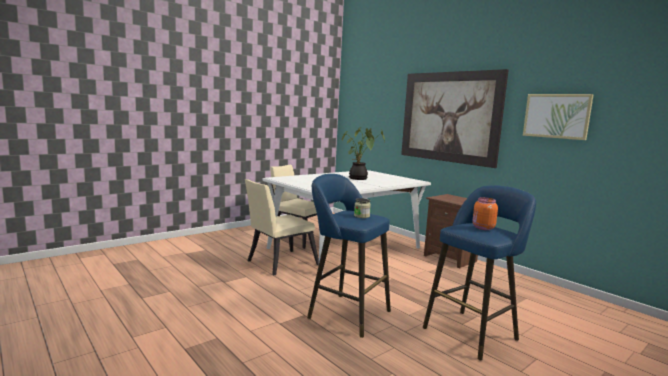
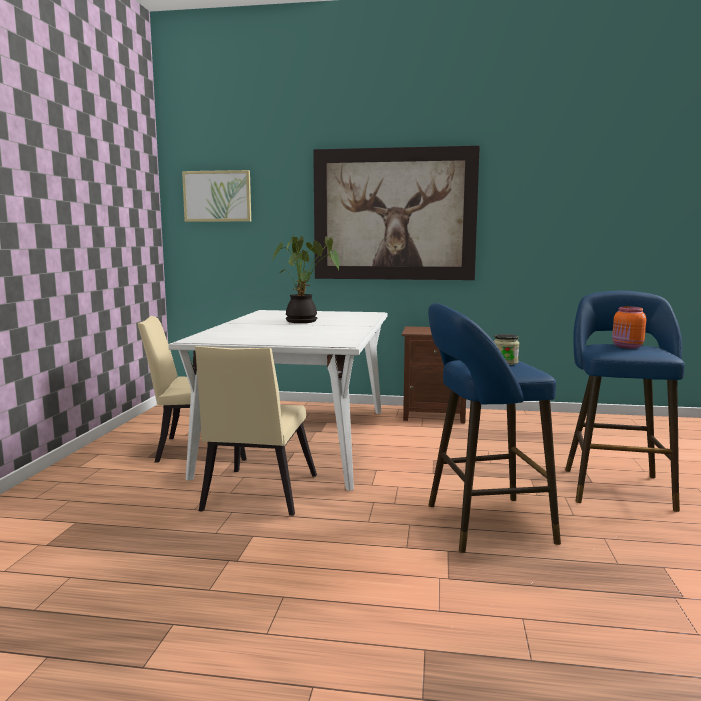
camera: 40 degrees left, 0 degrees up
picture [523,94,594,140] -> picture moved to [182,170,251,222]

